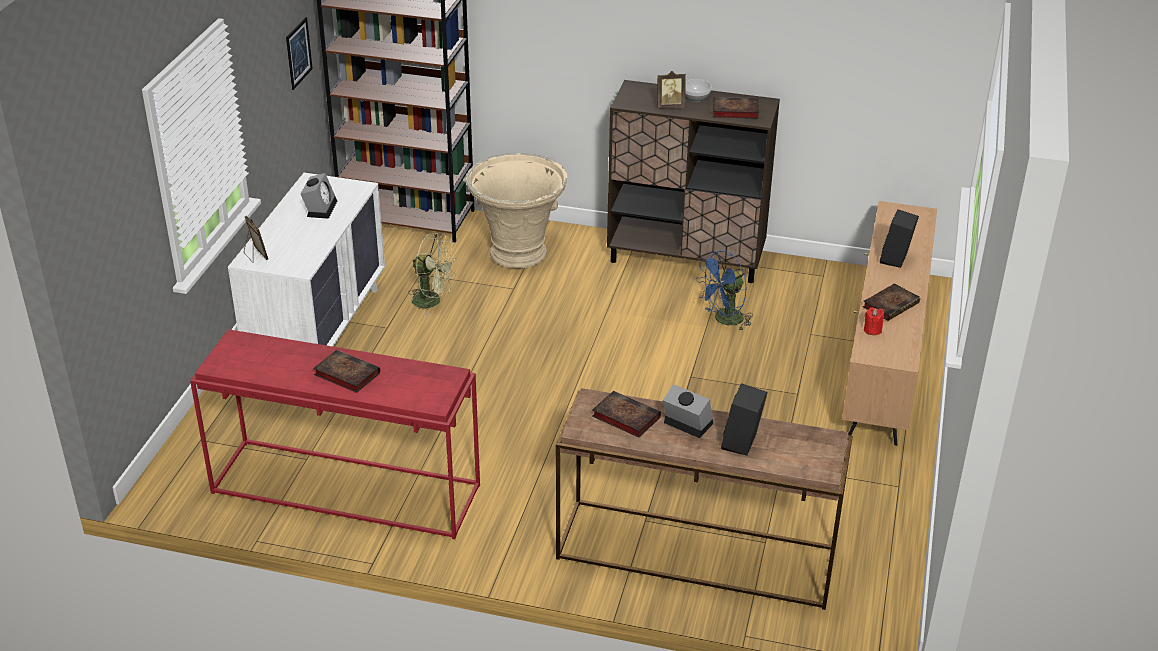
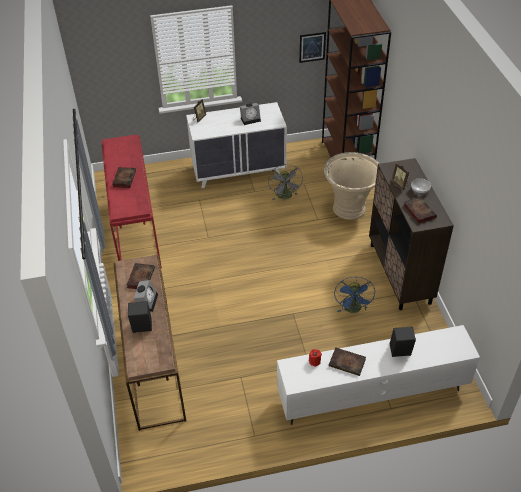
camera: 65 degrees right, 10 degrees up
green fan [408,233,457,316] -> grey fan [268,164,303,200]
blue fan [696,250,753,330] -> blue fan turned 120 degrees counterclockwise [334,277,375,313]
brown tv stand [842,201,937,446] -> white tv stand [277,325,480,425]

